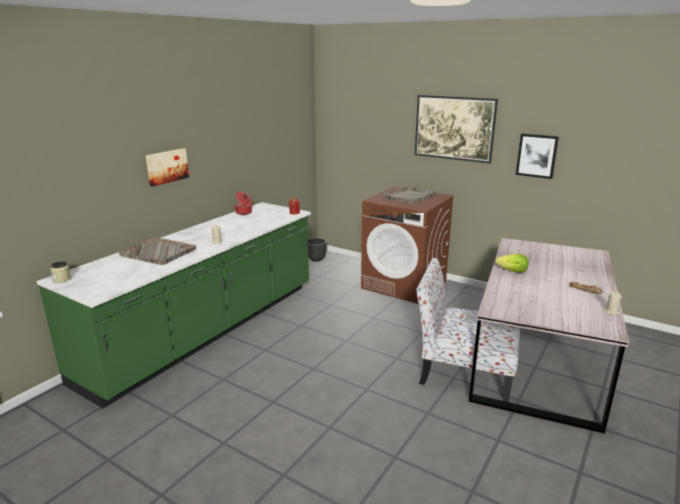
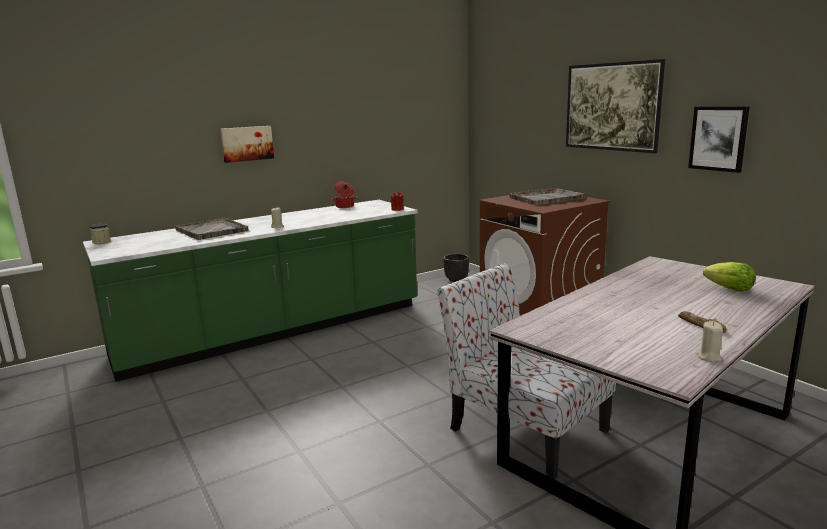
camera: 25 degrees right, 5 degrees down
lettuce [495,254,528,273] -> lettuce moved to [703,262,756,292]

